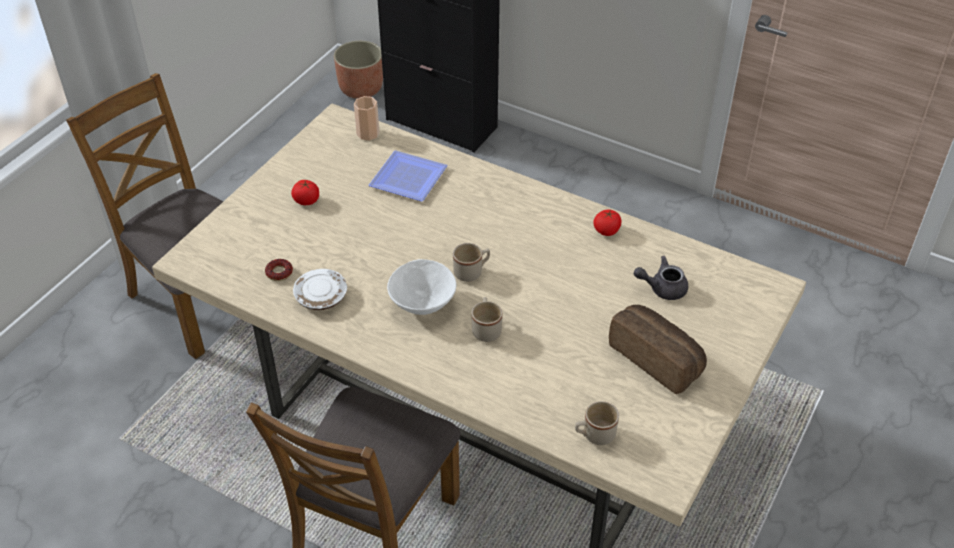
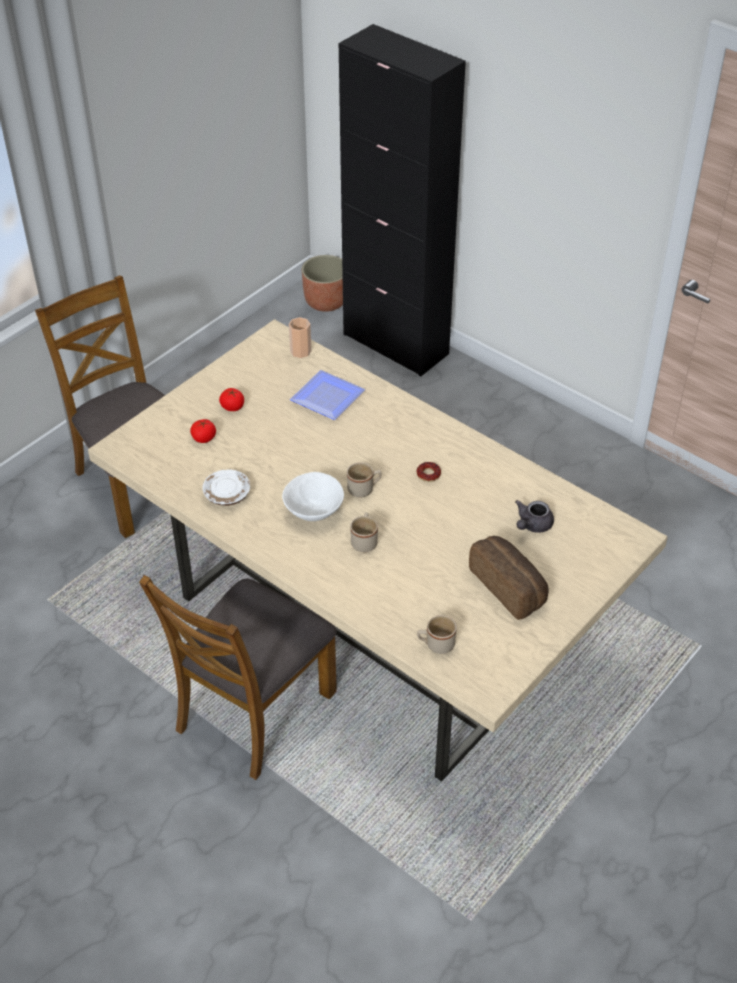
camera: 10 degrees right, 0 degrees up
donut [265,259,293,281] -> donut moved to [417,462,441,482]
tomato [593,209,622,236] -> tomato moved to [190,419,216,443]
grey teapot [634,256,688,300] -> grey teapot turned 60 degrees counterclockwise [515,500,554,533]

